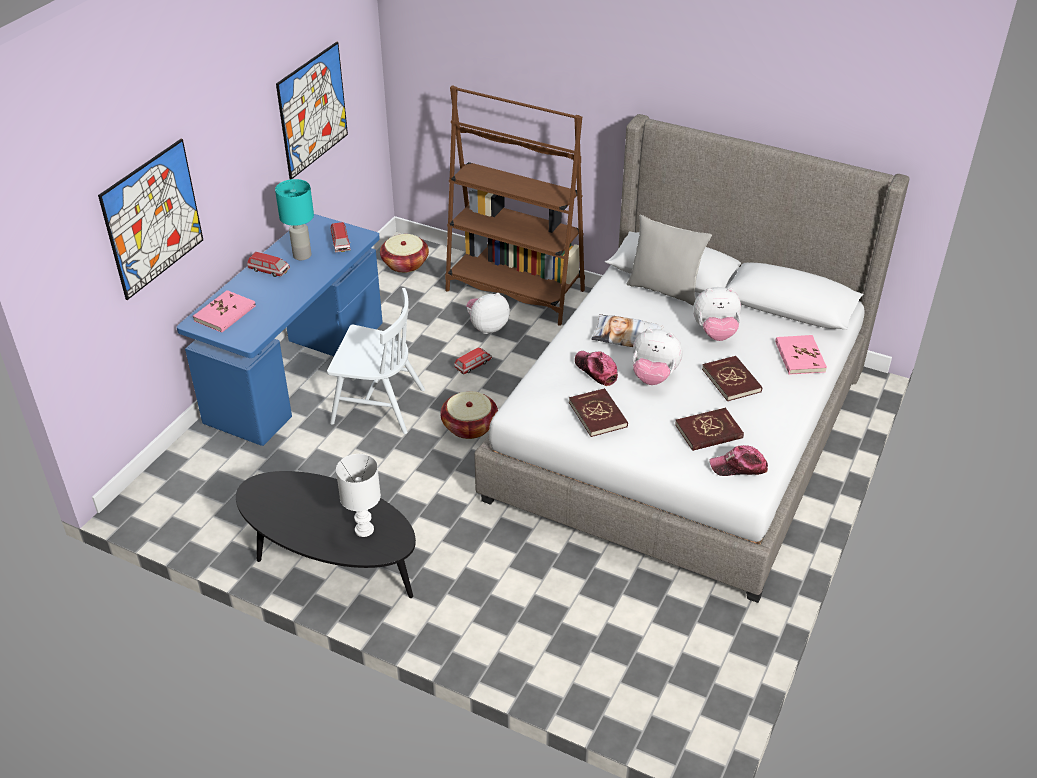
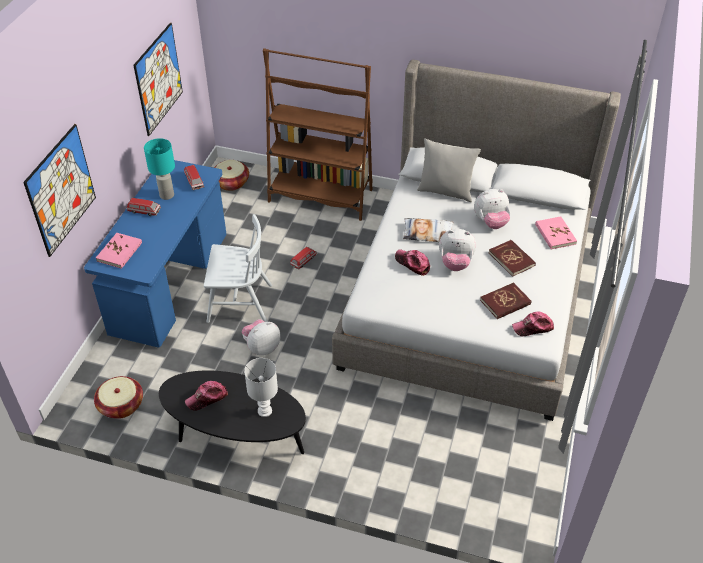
camera: 10 degrees left, 5 degrees up
basket [440,391,498,439] -> basket moved to [94,376,143,419]
plush toy [466,293,510,334] -> plush toy moved to [242,319,280,355]
red book [569,388,628,437] -> none
none -> cap [185,381,228,411]

